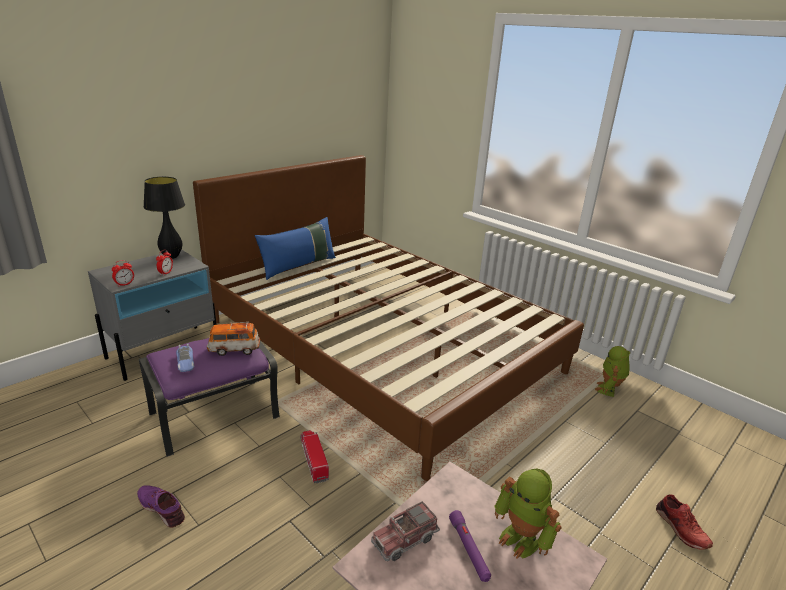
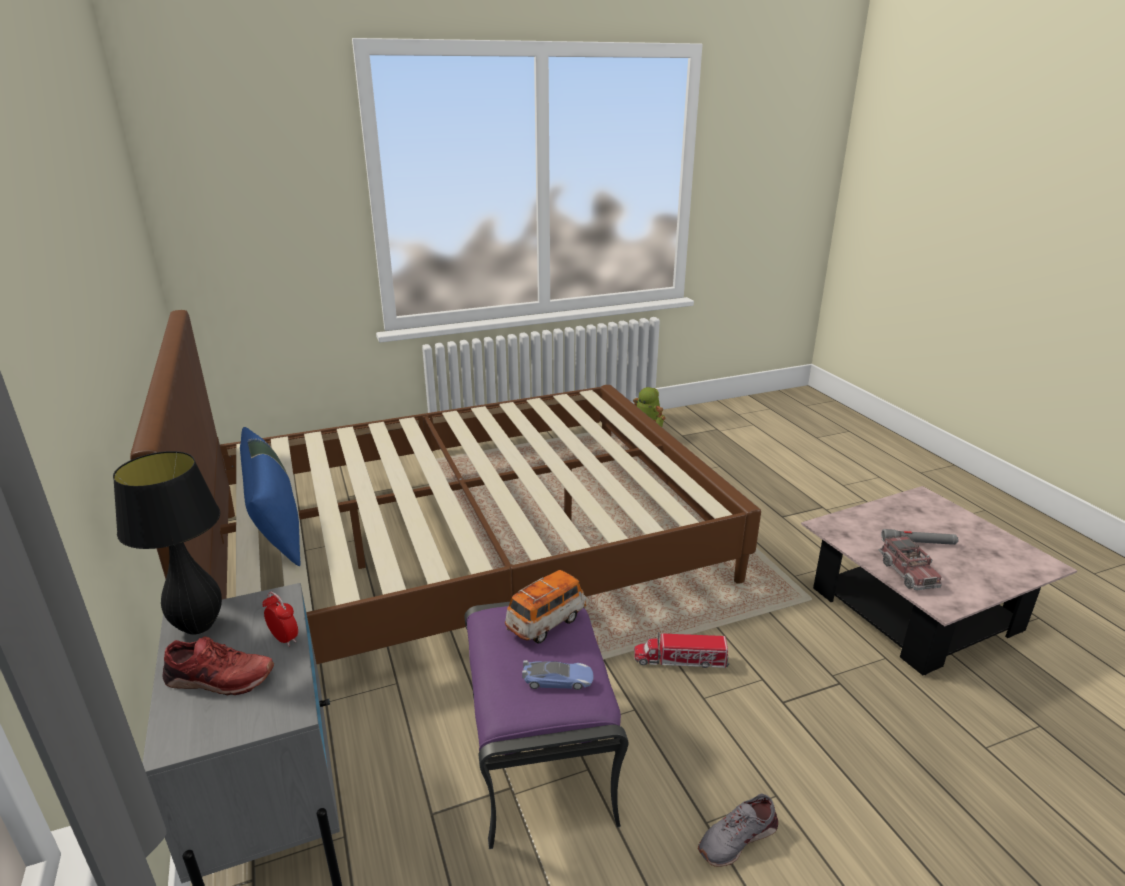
camera: 65 degrees left, 0 degrees up
alarm clock [112,260,134,286] -> none
purple shoe [137,485,185,528] -> grey shoe [698,793,778,867]
toy car [207,322,260,356] -> toy car turned 150 degrees counterclockwise [505,570,586,644]
purple flashlight [449,510,491,582] -> grey flashlight [881,529,959,545]
toy robot [495,468,562,559] -> none
red shoe [656,494,713,550] -> red shoe moved to [162,637,274,695]

